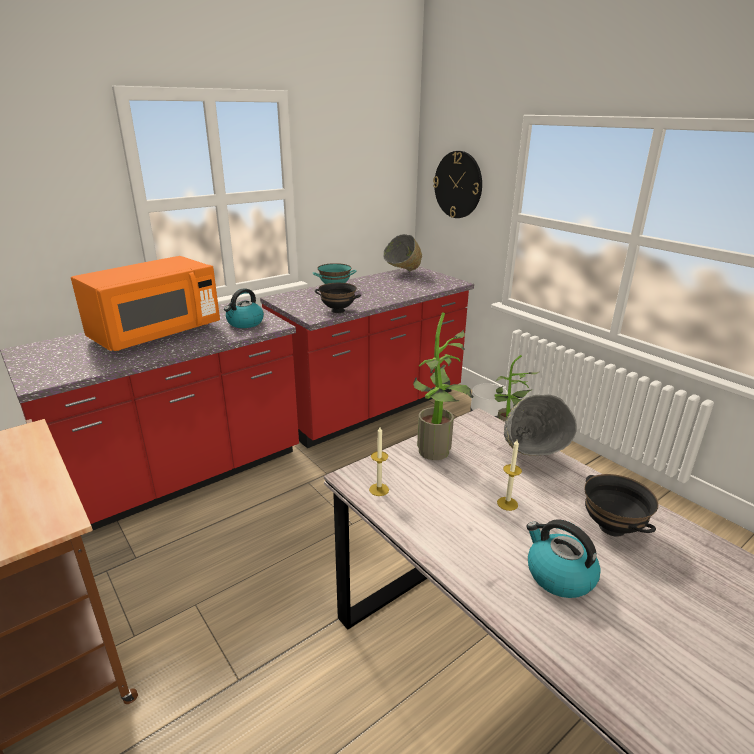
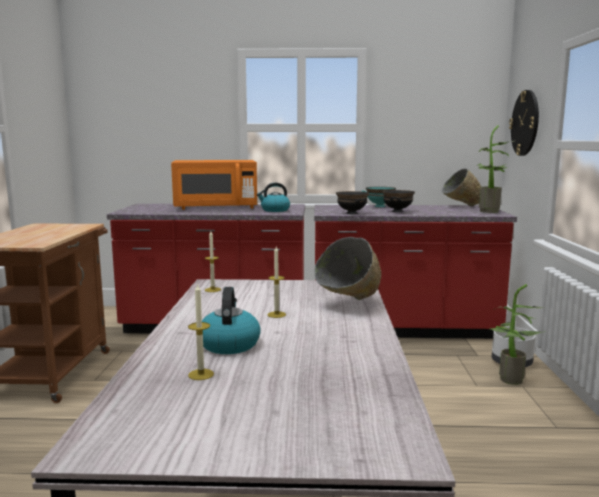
camera: 40 degrees right, 15 degrees down
potted plant [413,312,474,460] -> potted plant moved to [477,125,516,213]
black bowl [585,474,659,537] -> black bowl moved to [382,190,415,212]
none -> candle [188,283,214,380]

